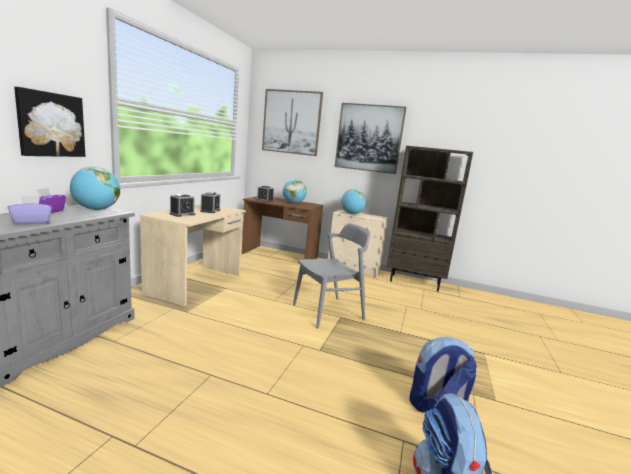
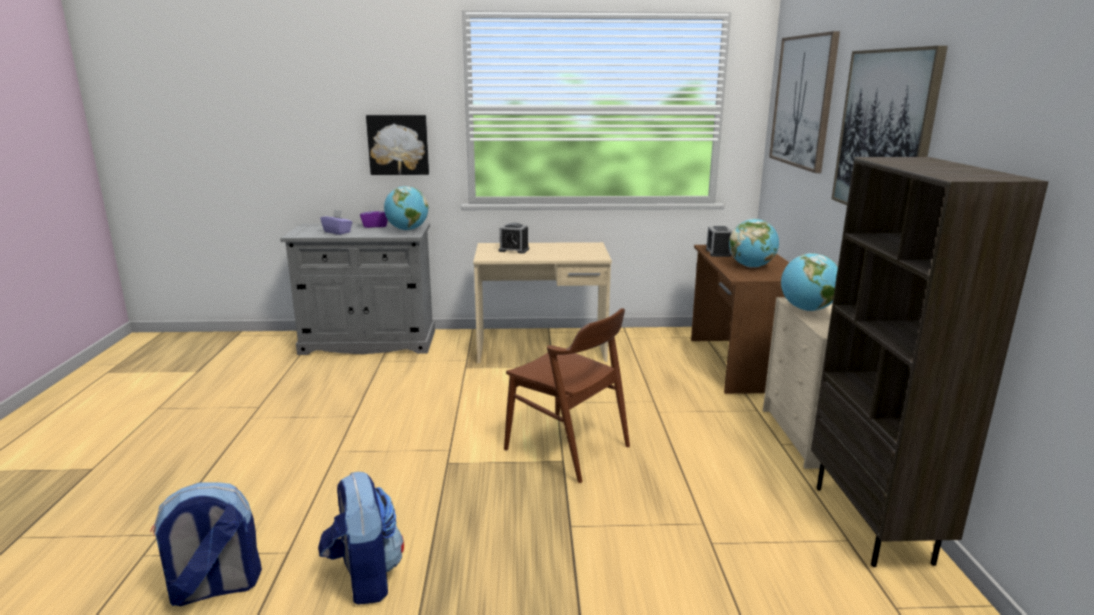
camera: 70 degrees right, 5 degrees up
alarm clock [200,192,220,213] -> none
grey chair [293,223,370,329] -> brown chair [504,308,630,483]

